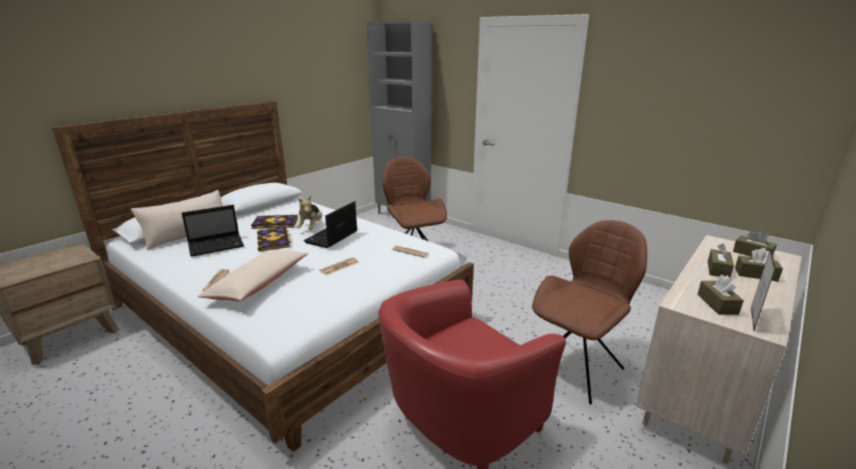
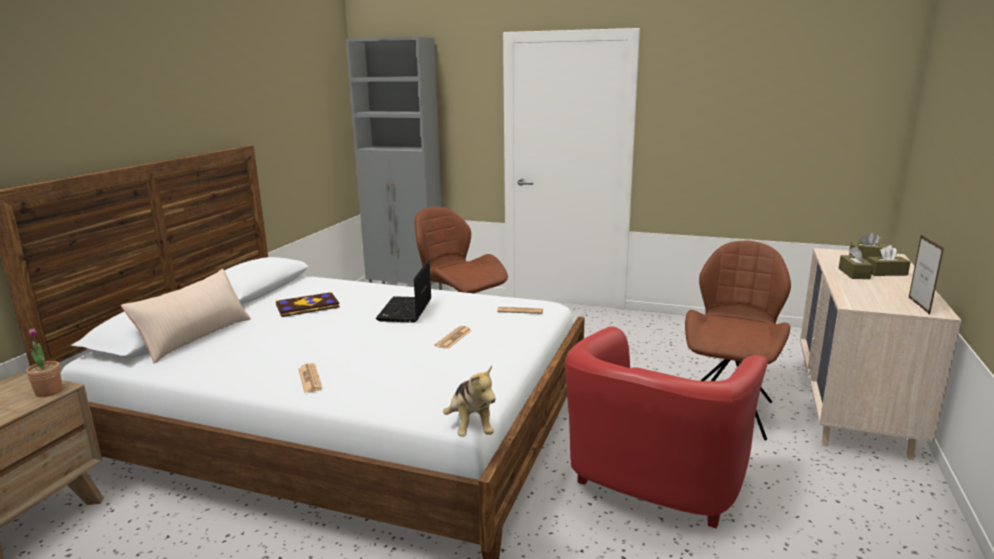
camera: 20 degrees left, 5 degrees down
laptop [182,205,244,257] -> none
beige pillow [198,250,308,301] -> none
book [257,227,292,251] -> none
plush toy [297,196,322,230] -> plush toy moved to [443,365,496,437]
brown tissue box [697,275,744,315] -> none
none -> potted plant [26,328,62,397]

